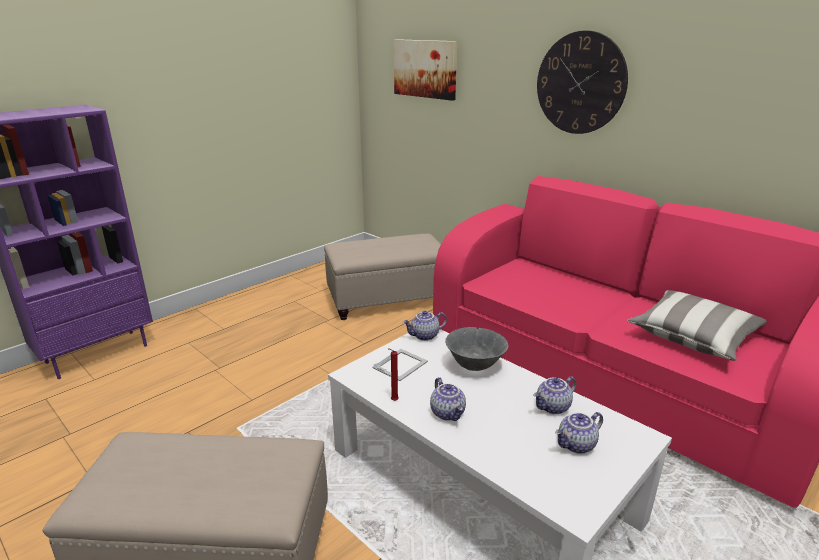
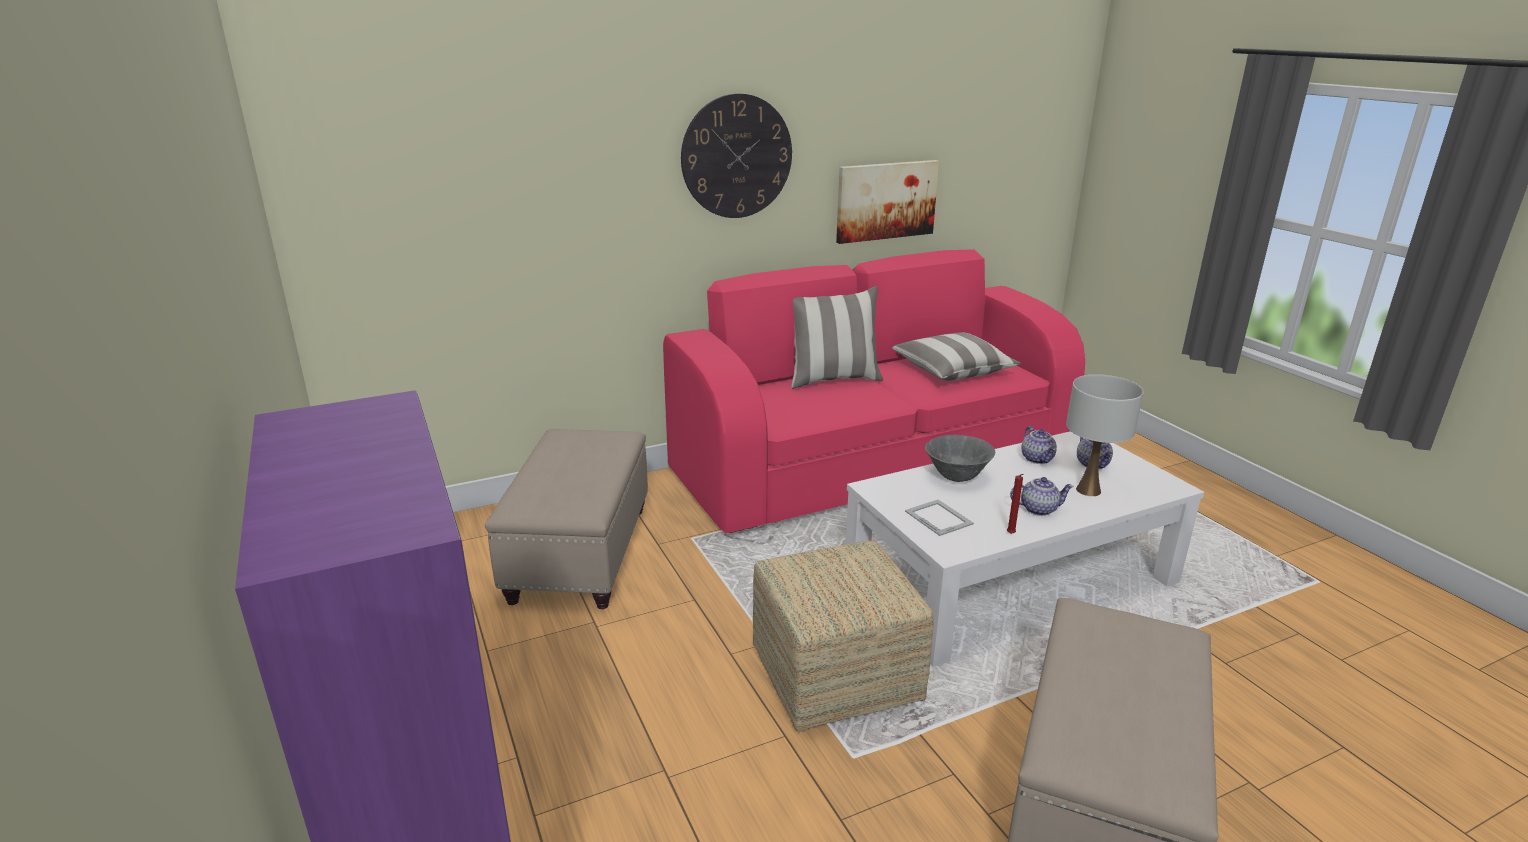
camera: 70 degrees left, 0 degrees up
picture [394,39,457,101] -> picture moved to [836,160,939,244]
teapot [403,311,447,341] -> none
none -> ottoman [753,541,933,732]
none -> pillow [791,286,883,389]
none -> white table lamp [1066,374,1143,496]

